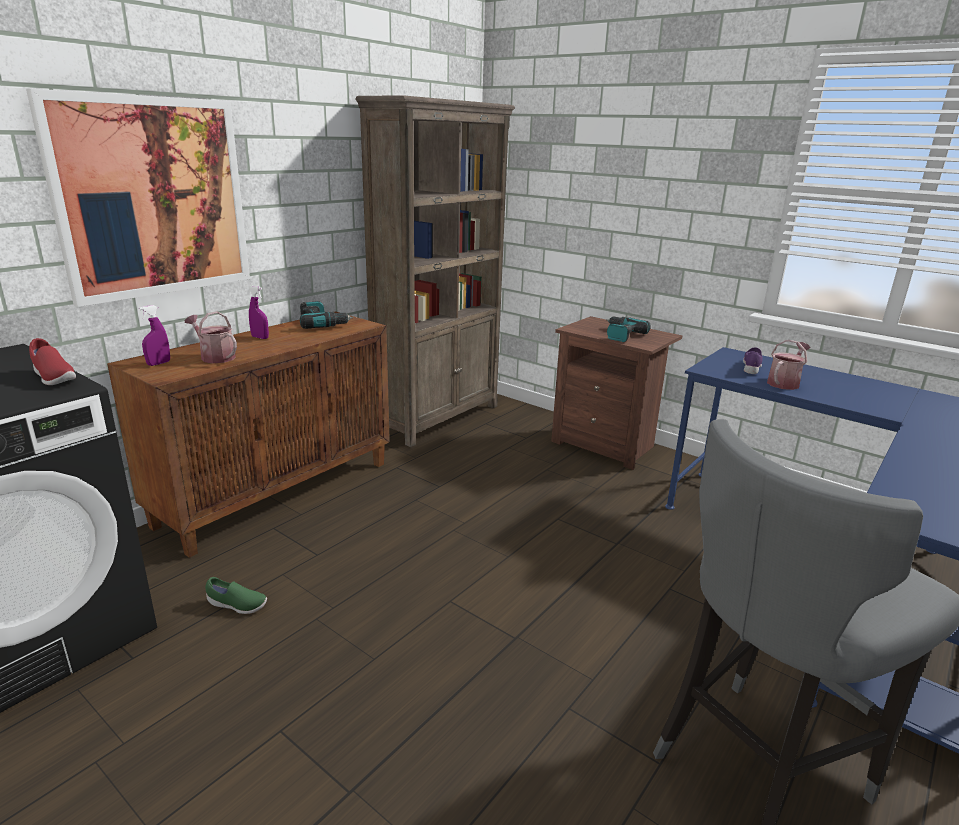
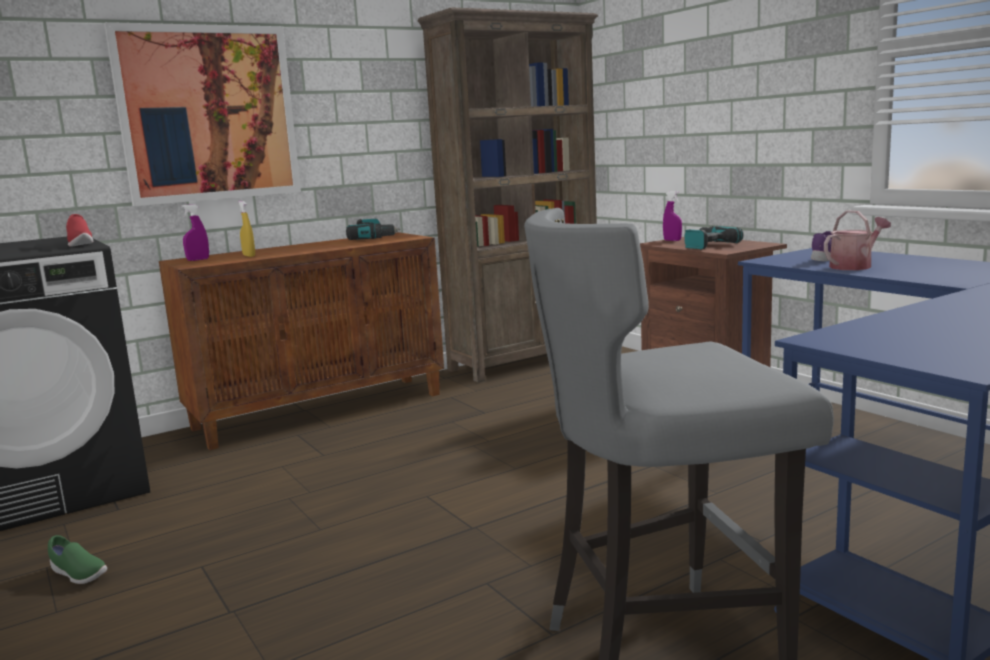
camera: 20 degrees right, 10 degrees down
watering can [184,311,237,363] -> yellow spray bottle [238,201,255,257]
green shoe [205,577,267,614] -> green shoe moved to [48,535,107,584]
purple spray bottle [249,286,269,339] -> purple spray bottle moved to [663,191,682,241]

